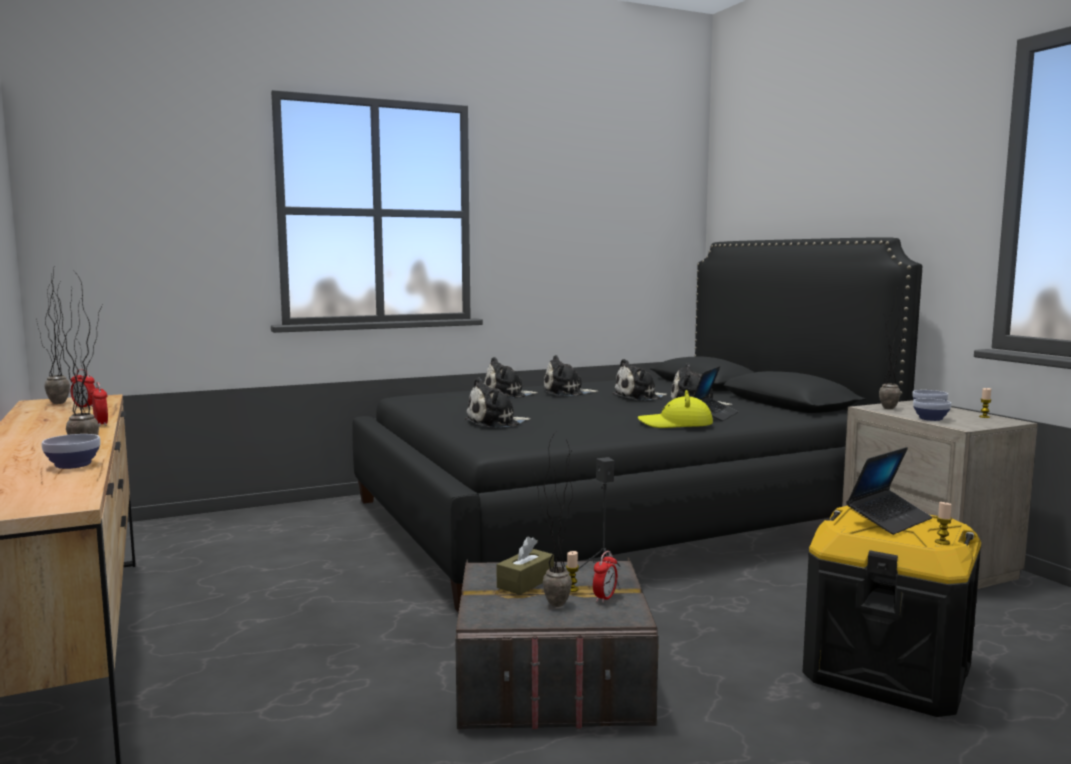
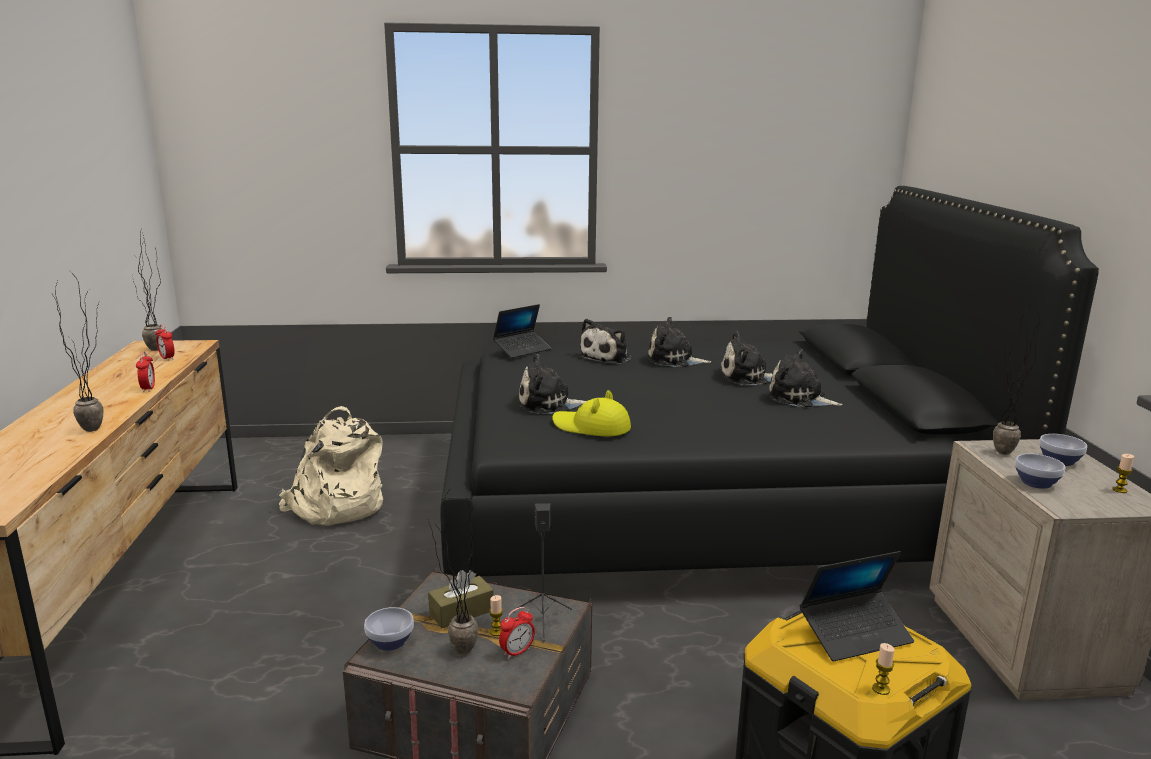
camera: 20 degrees right, 10 degrees up
bowl [42,434,101,469] -> bowl moved to [364,607,414,651]
plush toy [484,357,538,398] -> plush toy turned 60 degrees counterclockwise [578,319,632,364]
yellow hat [638,390,713,428] -> yellow hat moved to [552,390,631,437]
laptop [693,366,738,421] -> laptop moved to [493,304,551,358]
none -> beige backpack [278,406,383,526]

